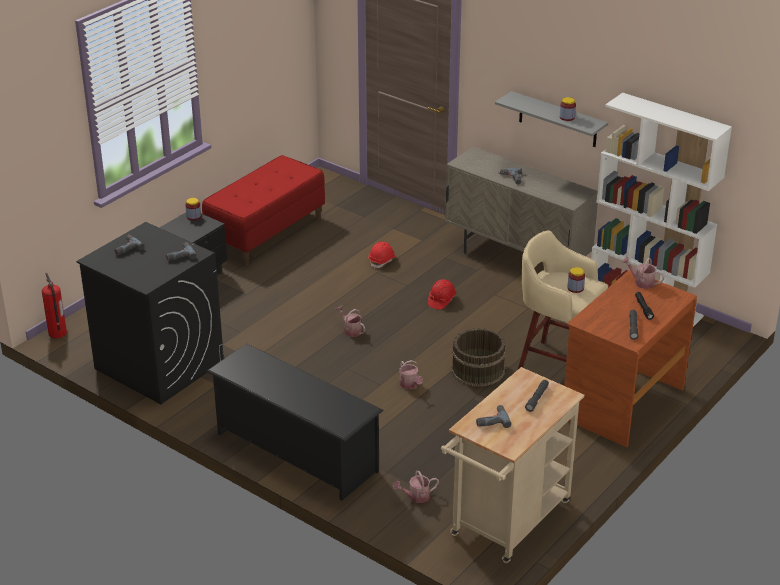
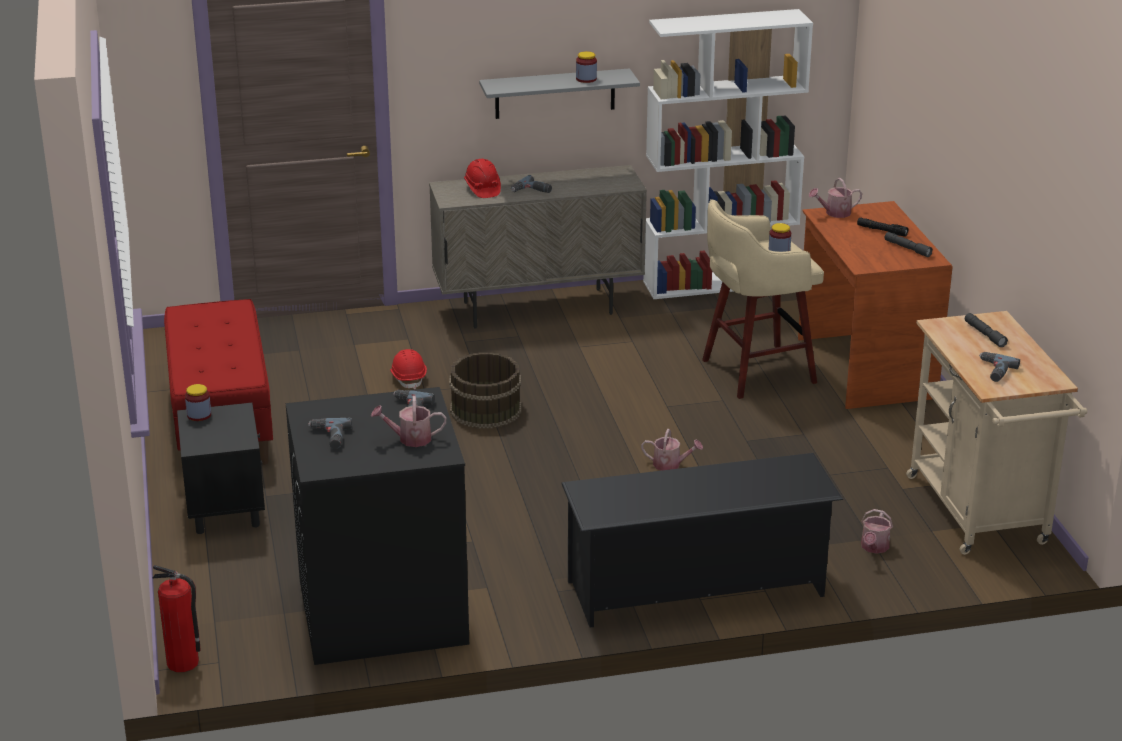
camera: 50 degrees left, 5 degrees down
watering can [335,306,365,337] -> watering can moved to [371,396,446,447]
red hard hat [428,279,456,310] -> red hard hat moved to [464,159,501,198]
brown bucket [451,328,506,387] -> brown bucket moved to [449,352,521,428]

